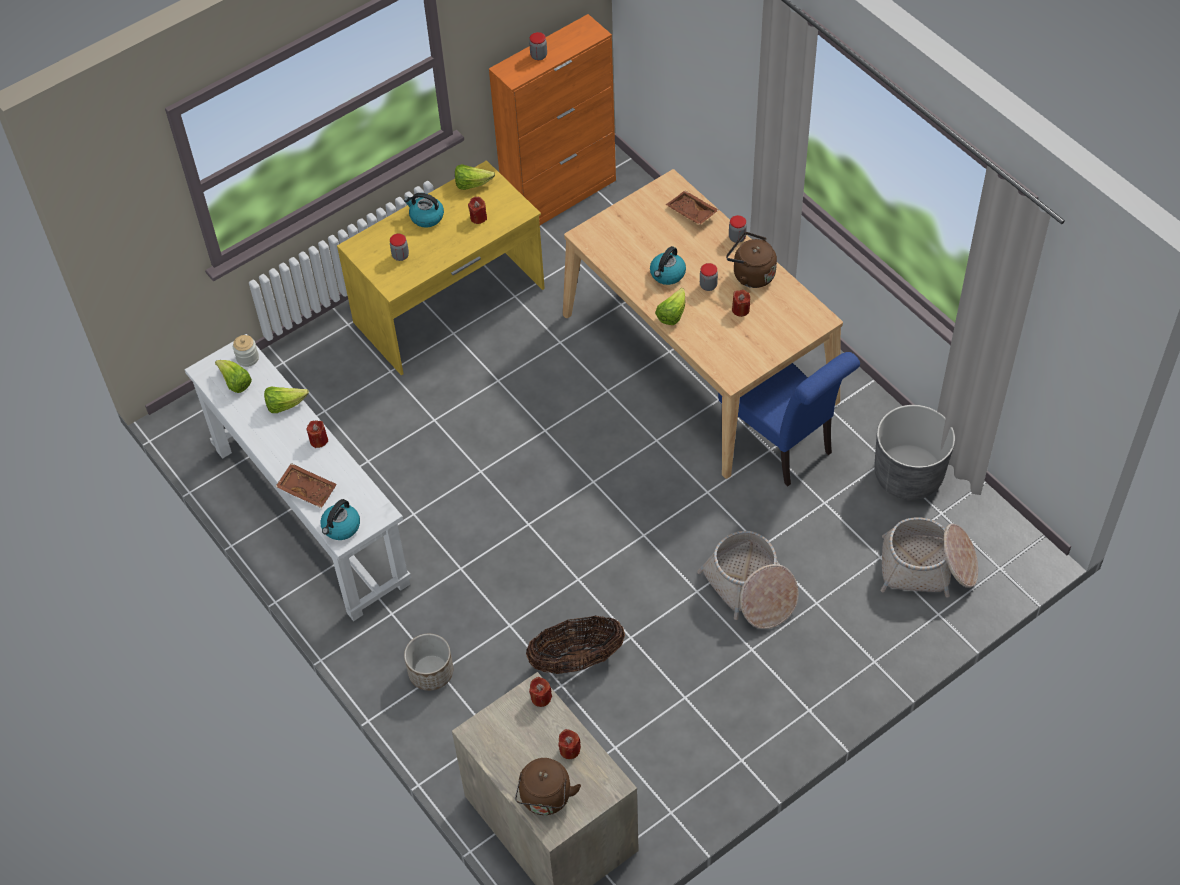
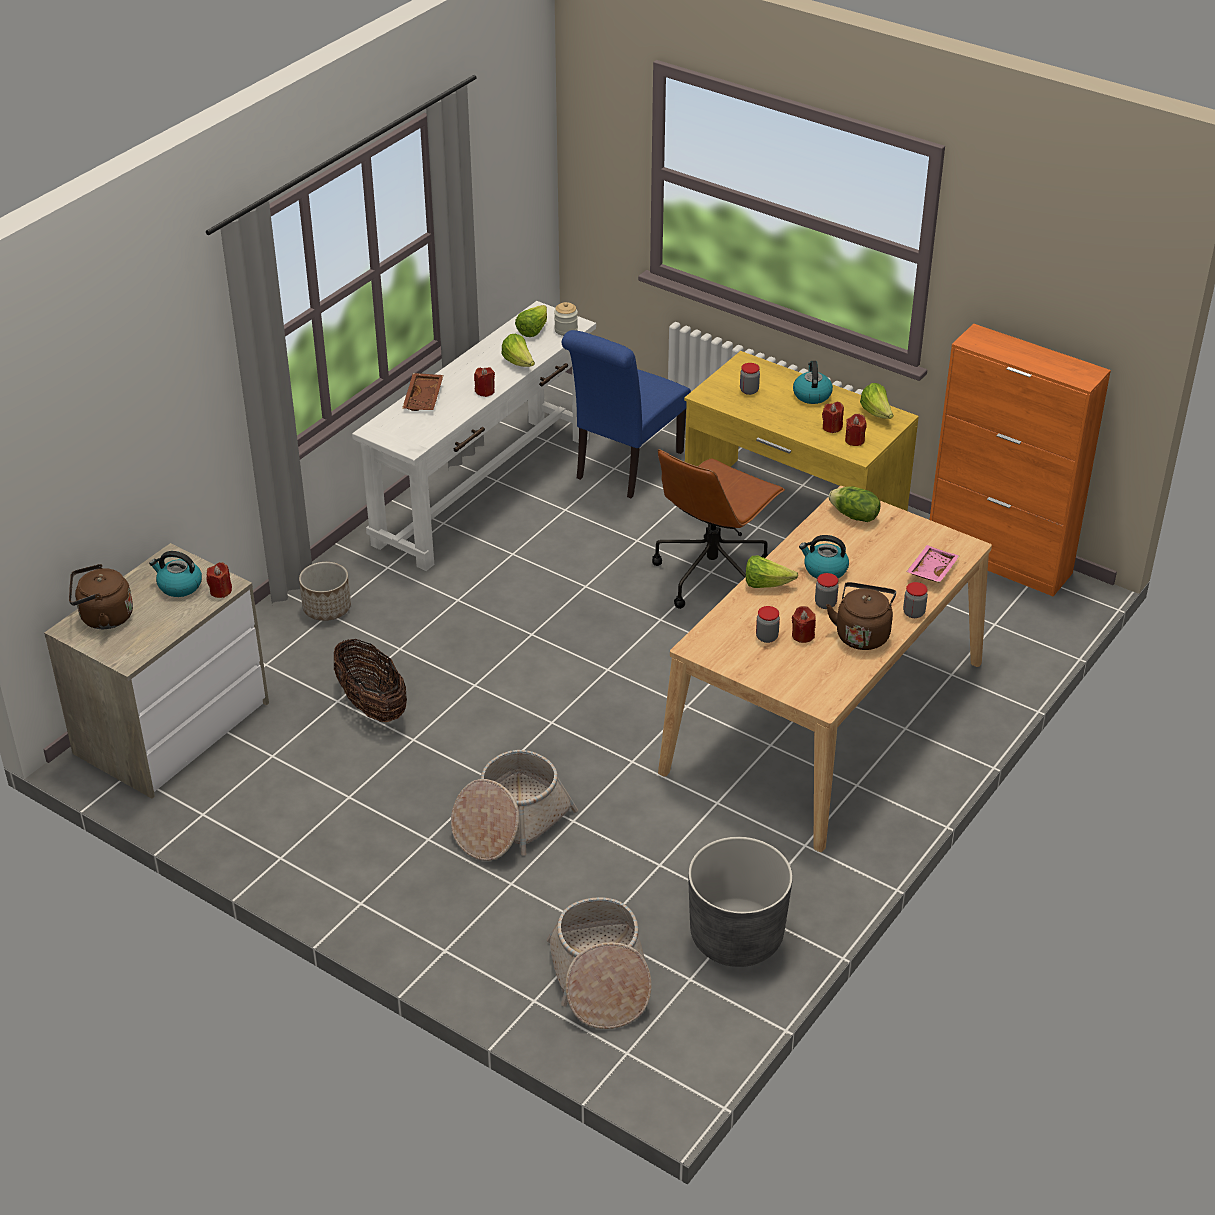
camera: 70 degrees right, 15 degrees down
kettle [321,499,360,540] -> kettle moved to [149,551,202,597]
jar [529,32,547,60] -> jar moved to [756,606,780,643]
red candle [558,729,581,759] -> red candle moved to [845,414,867,446]
brown tray [666,191,719,225] -> pink tray [906,545,959,583]
blue chair [718,352,860,486] -> blue chair moved to [562,330,691,498]
none -> brown office chair [652,449,785,609]
none -> lettuce [829,486,880,522]

